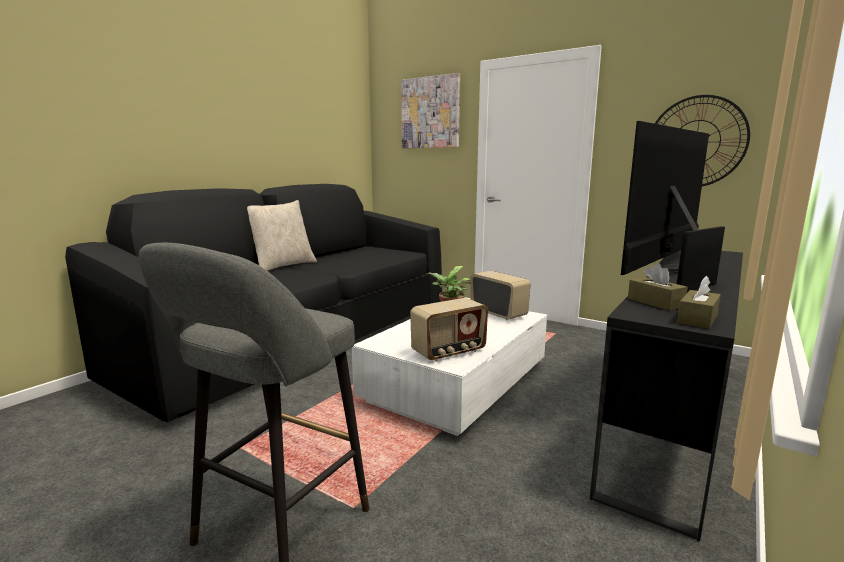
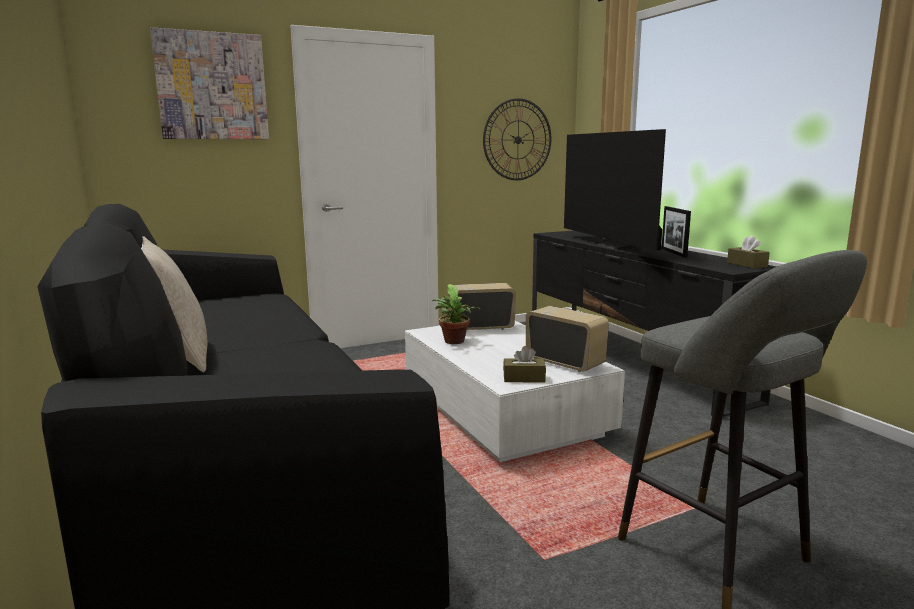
camera: 60 degrees left, 0 degrees up
radio [410,298,488,361] -> radio turned 45 degrees counterclockwise [526,306,609,372]
brown tissue box [628,264,688,311] -> brown tissue box moved to [503,346,546,383]

